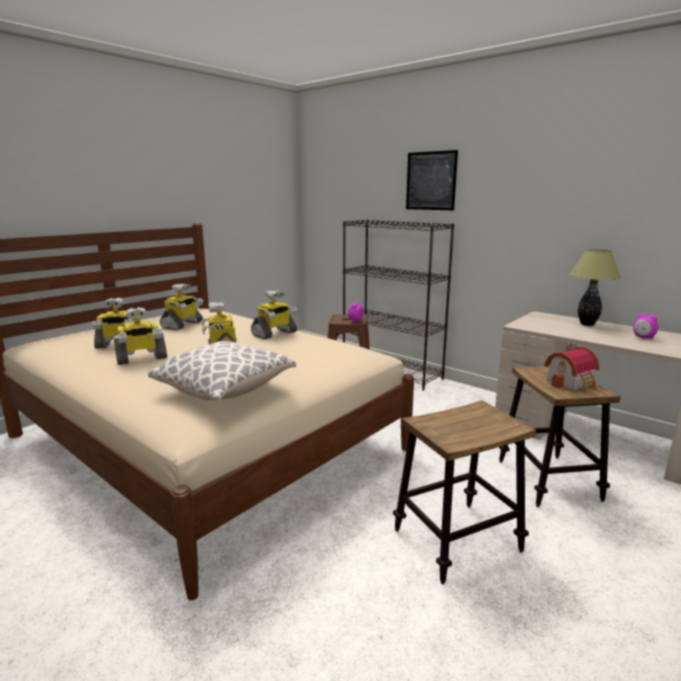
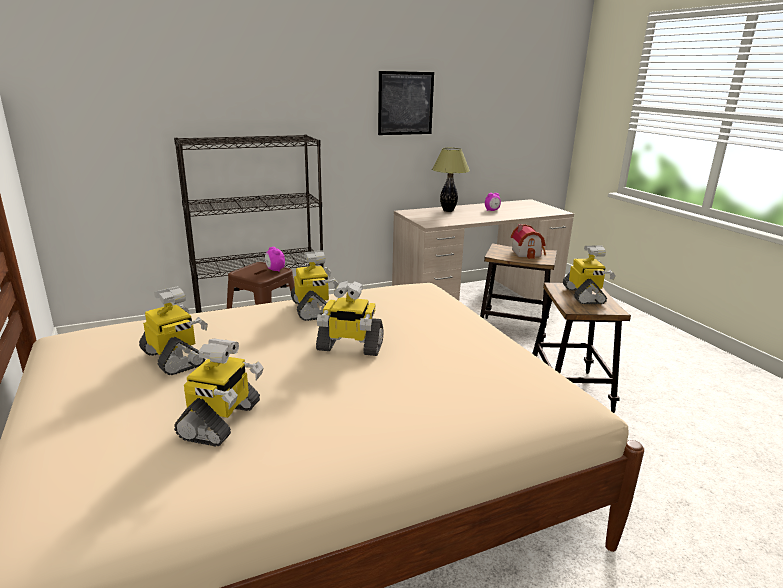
camera: 65 degrees left, 5 degrees up
toy robot [114,307,167,365] -> toy robot moved to [563,245,616,304]
pillow [148,341,296,402] -> none
picture [406,150,458,210] -> picture moved to [378,71,434,135]

